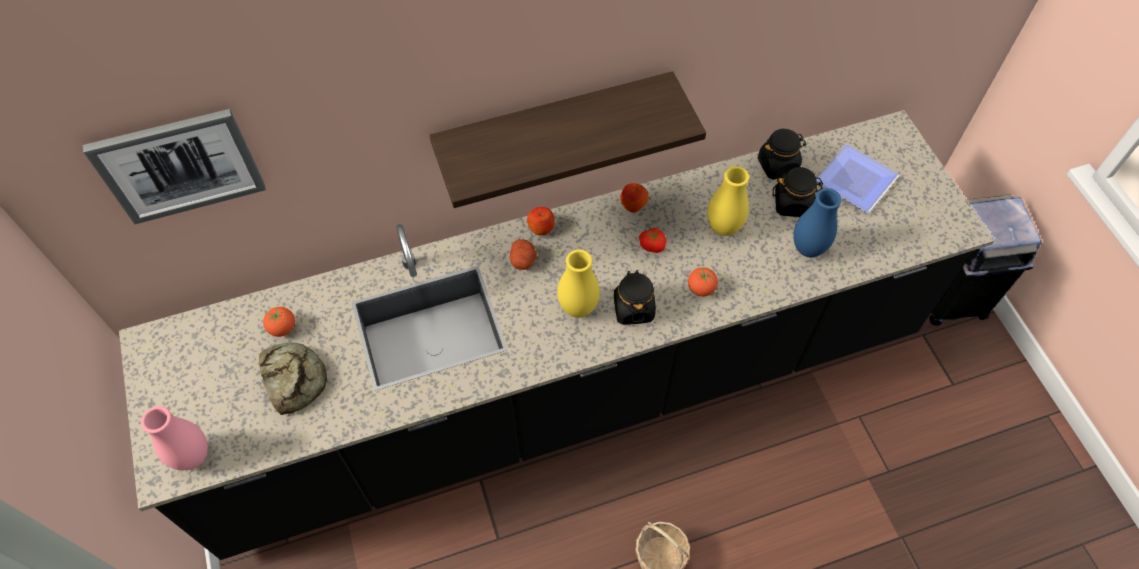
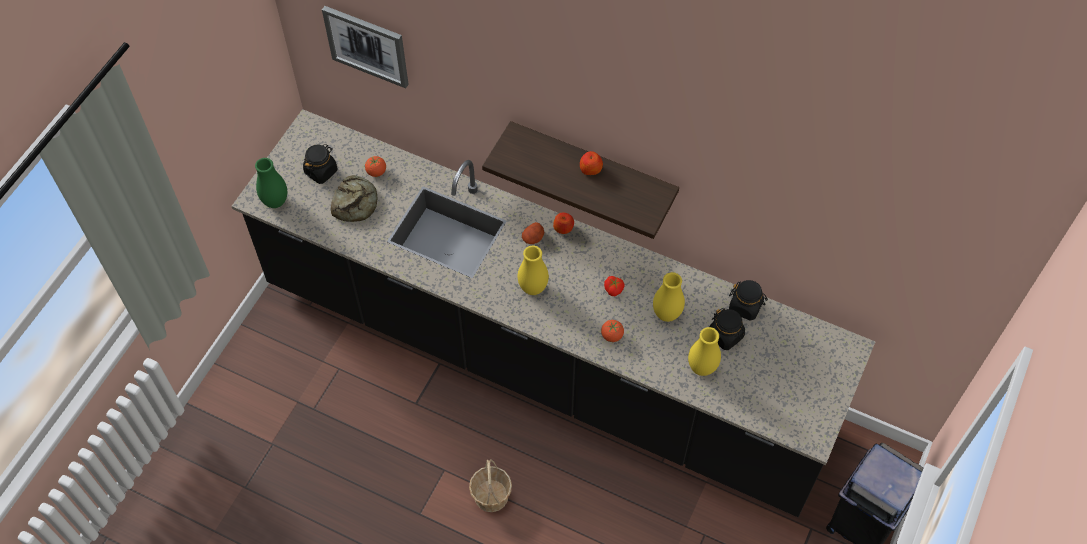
camera: 45 degrees right, 0 degrees up
pink vase [141,406,208,470] -> green vase [255,158,287,208]
black jar [614,270,656,325] -> black jar moved to [303,144,337,184]
apple [620,183,649,212] -> apple moved to [580,151,603,175]
blue vase [793,188,841,257] -> yellow vase [688,327,721,376]
plate [816,144,899,213] -> none

